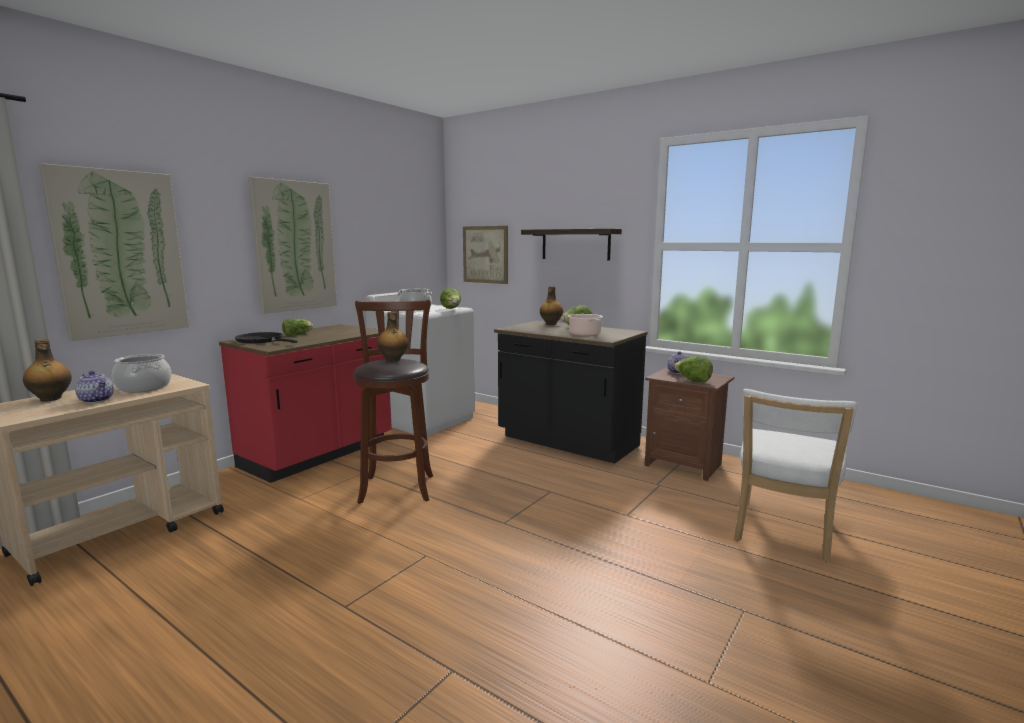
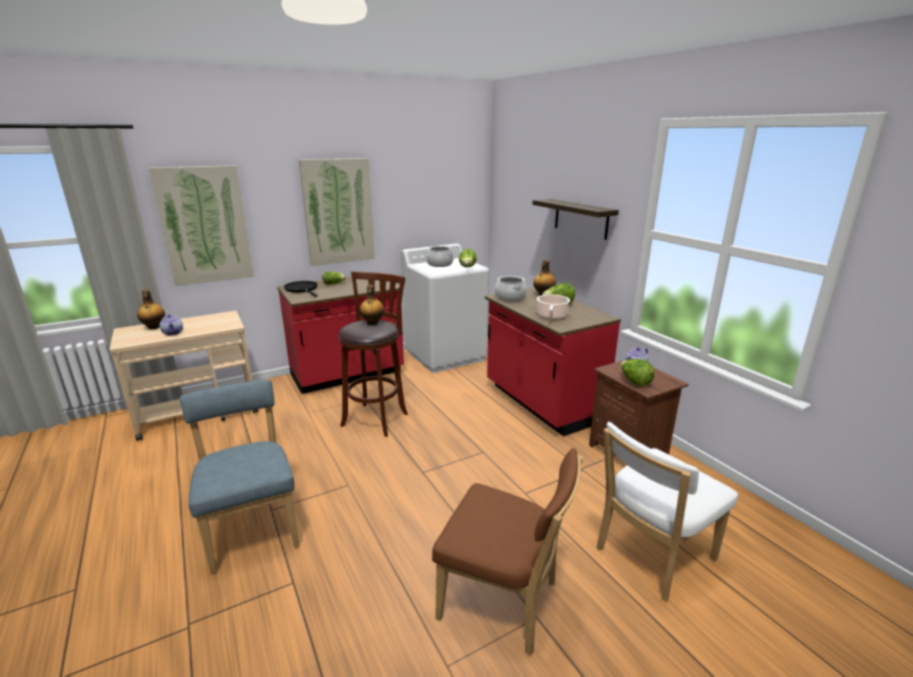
camera: 25 degrees right, 10 degrees up
cooking pot [112,354,171,393] -> cooking pot moved to [495,276,527,302]
picture [463,226,508,284] -> none
black counter [494,321,648,464] -> red counter [485,287,621,437]
none -> blue chair [180,379,299,574]
none -> brown chair [432,448,583,656]

